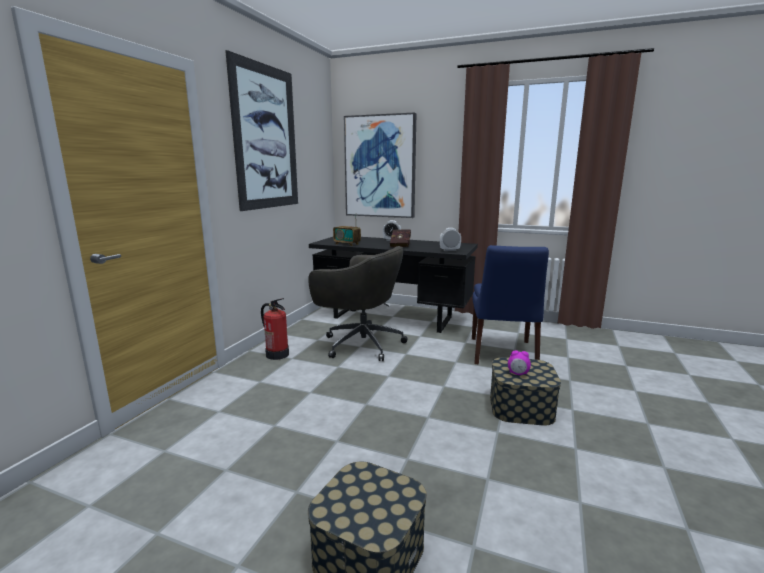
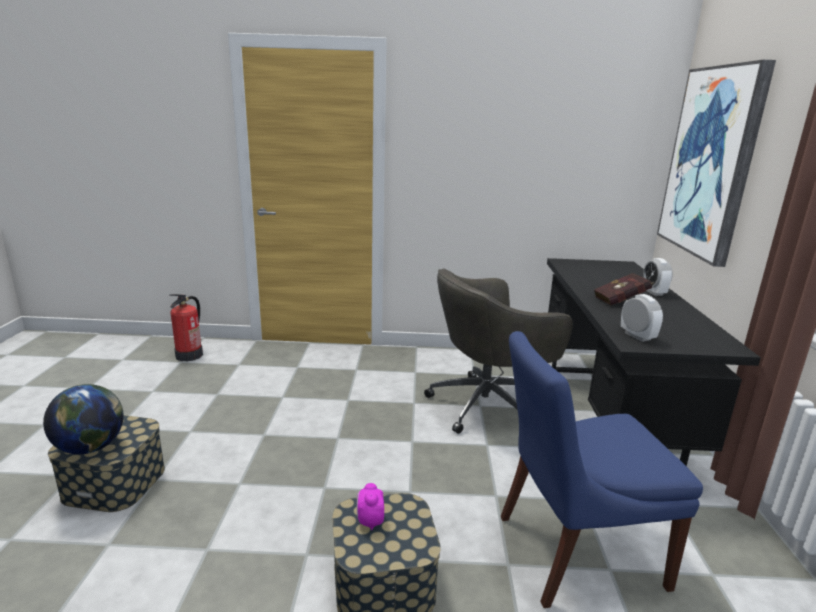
camera: 70 degrees right, 5 degrees up
picture [225,50,298,211] -> none
fire extinguisher [261,298,289,360] -> fire extinguisher moved to [169,294,203,361]
grey office chair [308,246,407,361] -> grey office chair turned 60 degrees clockwise [424,268,573,434]
radio [333,213,361,246] -> none
none -> globe [43,384,124,454]

